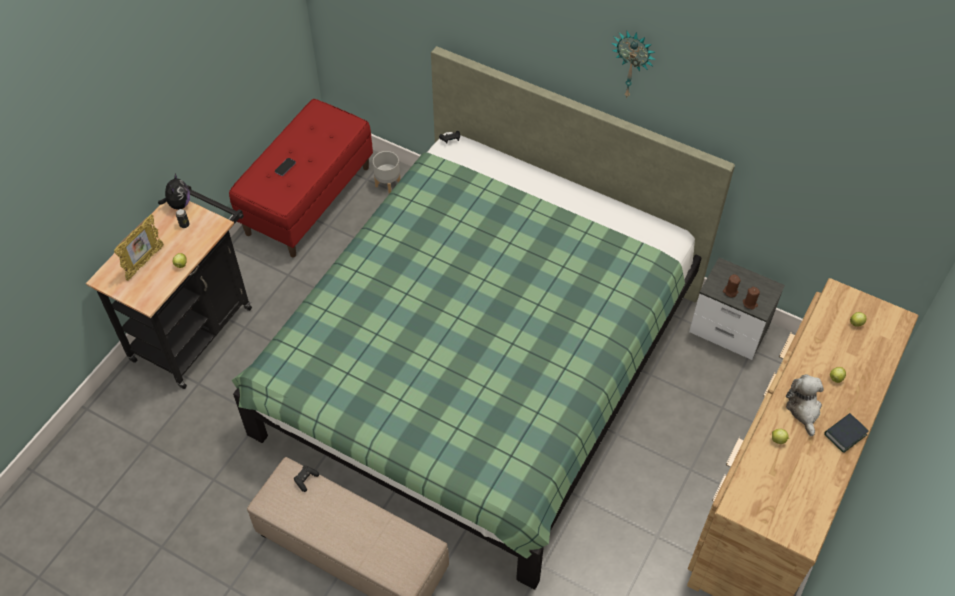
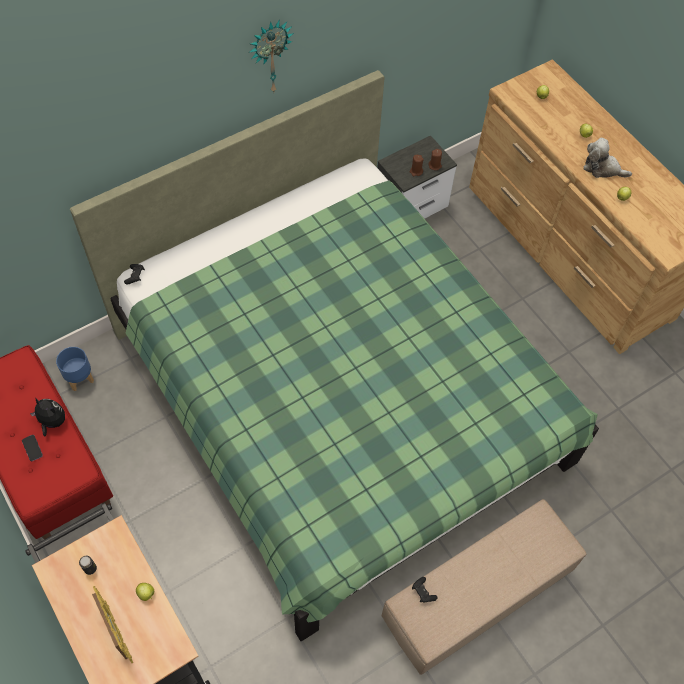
camera: 65 degrees left, 5 degrees up
plush toy [158,173,190,210] -> plush toy moved to [30,397,65,437]
grey planter [373,151,400,194] -> blue planter [56,347,94,391]
book [824,413,869,453] -> none

